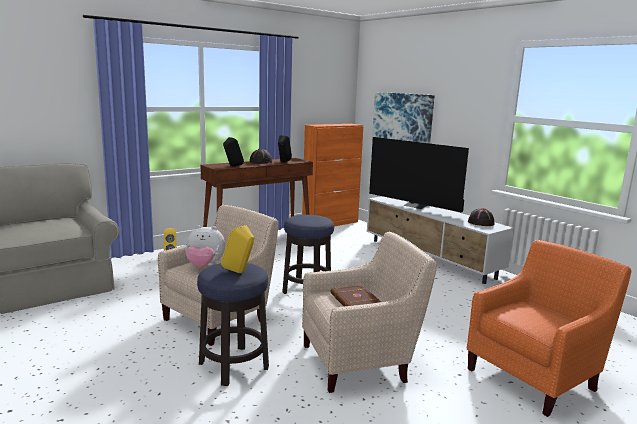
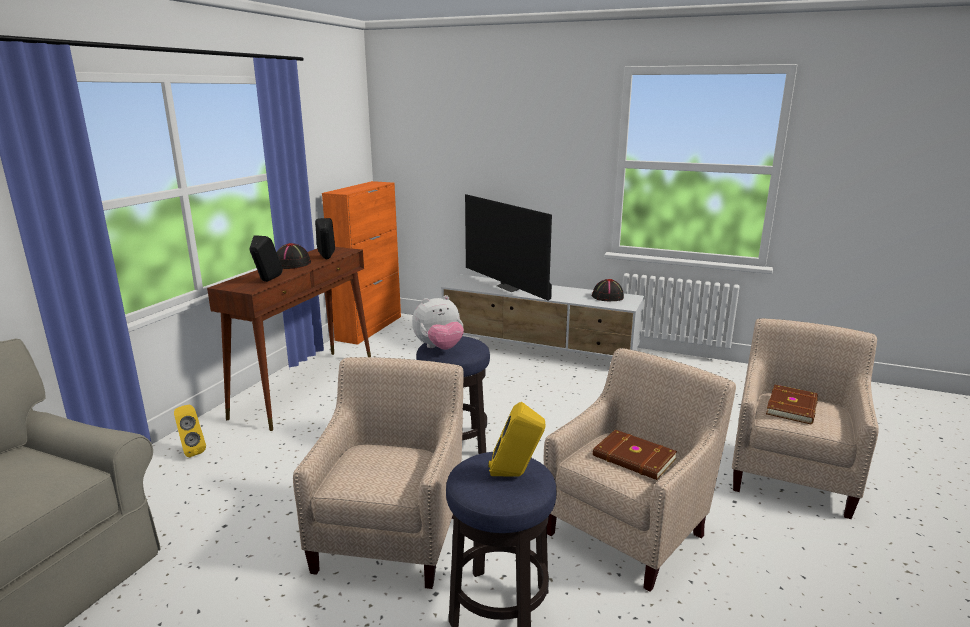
camera: 30 degrees left, 5 degrees up
plush toy [185,225,225,267] -> plush toy moved to [412,295,464,350]
television [369,137,469,212] -> television turned 45 degrees clockwise [465,194,552,300]
picture [372,92,435,143] -> none
orange armchair [467,240,631,417] -> beige armchair [732,318,879,519]
none -> brown book [766,385,818,424]

